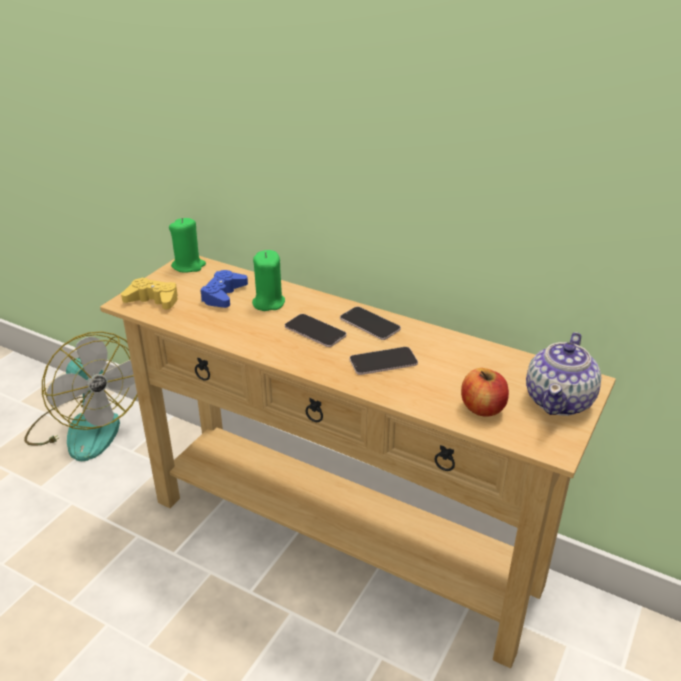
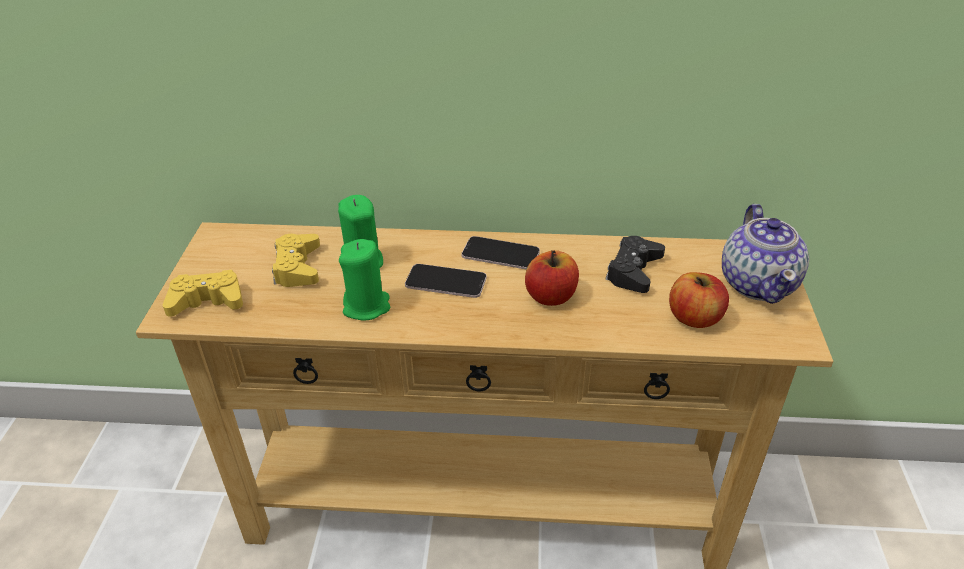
camera: 25 degrees left, 5 degrees up
fan [24,331,138,461] -> none
green candle [169,218,206,273] -> green candle moved to [339,239,390,321]
blue game controller [201,270,248,308] -> yellow game controller [272,234,320,287]
phone [349,347,418,375] -> apple [525,250,579,306]
none -> black game controller [605,236,665,293]

